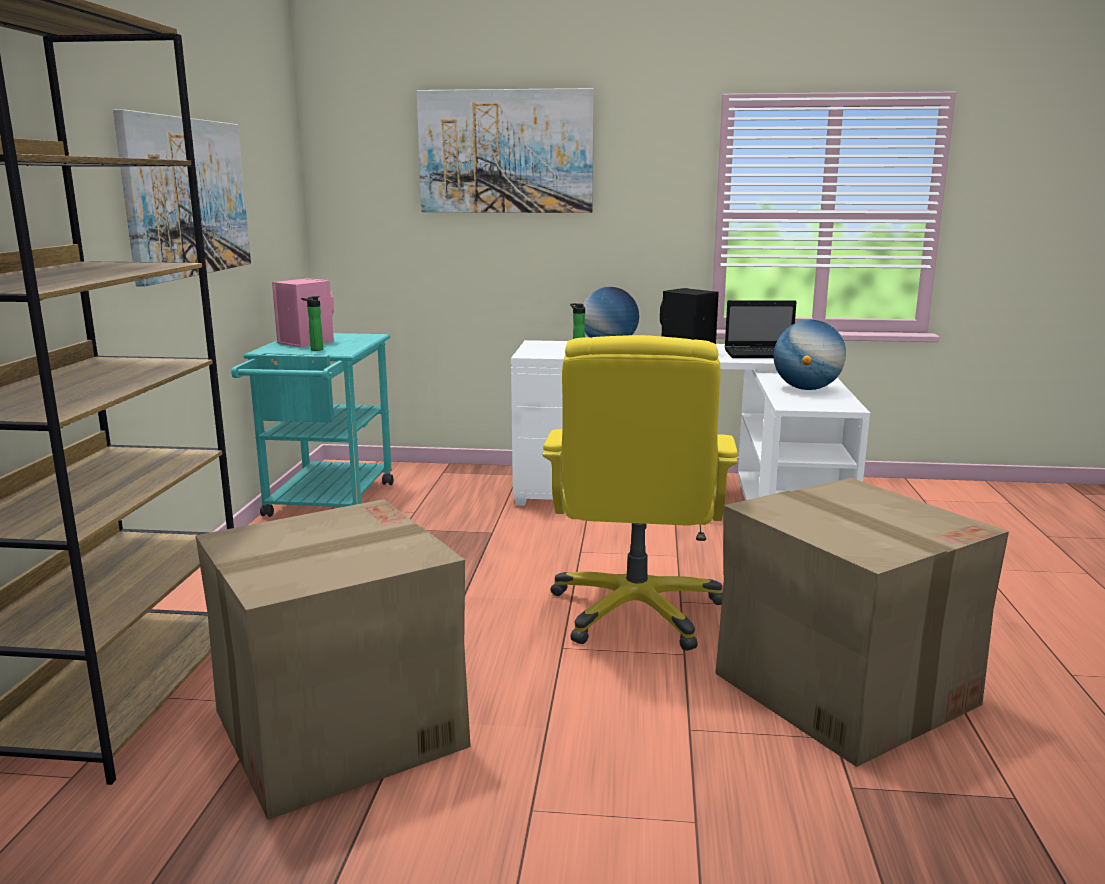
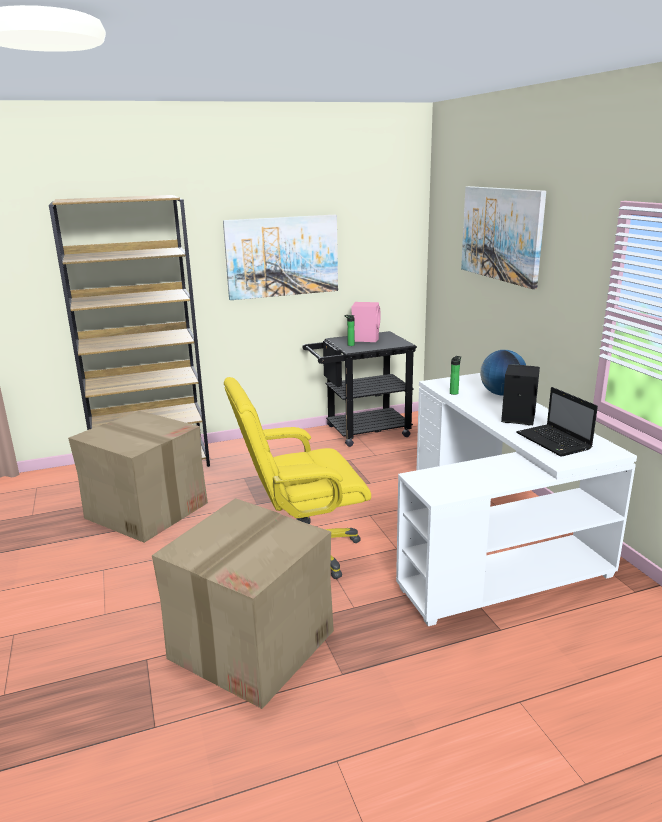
camera: 65 degrees right, 5 degrees up
turquoise cart [232,333,394,517] -> black cart [302,331,417,447]
globe [774,320,846,390] -> none

